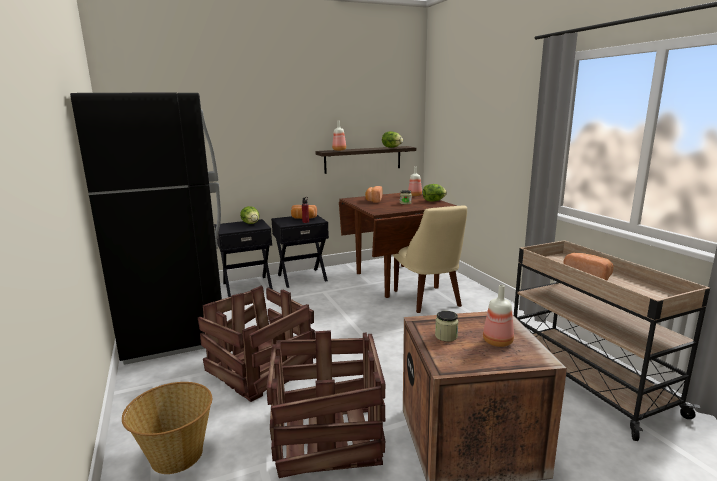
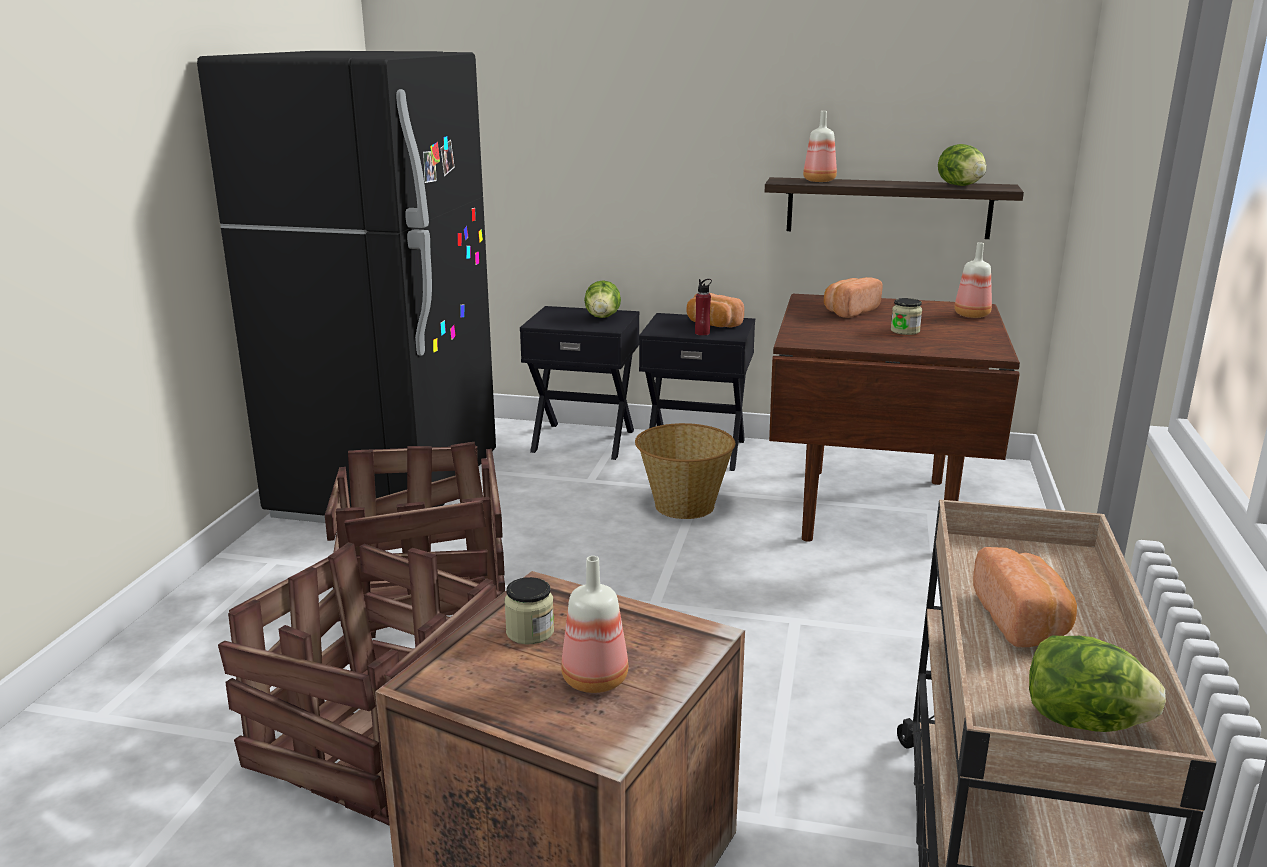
camera: 35 degrees right, 5 degrees up
basket [122,382,212,474] -> basket moved to [635,423,735,519]
beige chair [393,206,467,313] -> none
lettuce [423,184,447,202] -> lettuce moved to [1029,635,1166,732]

